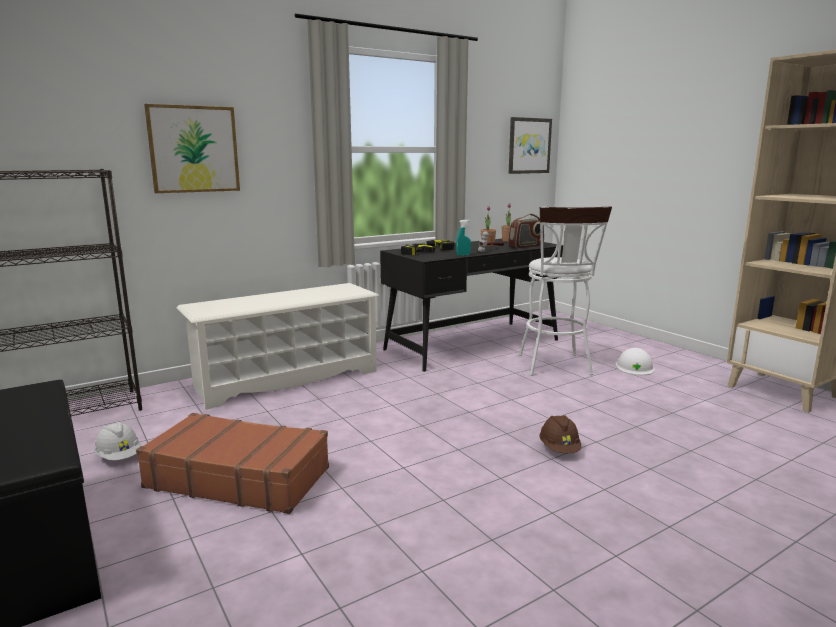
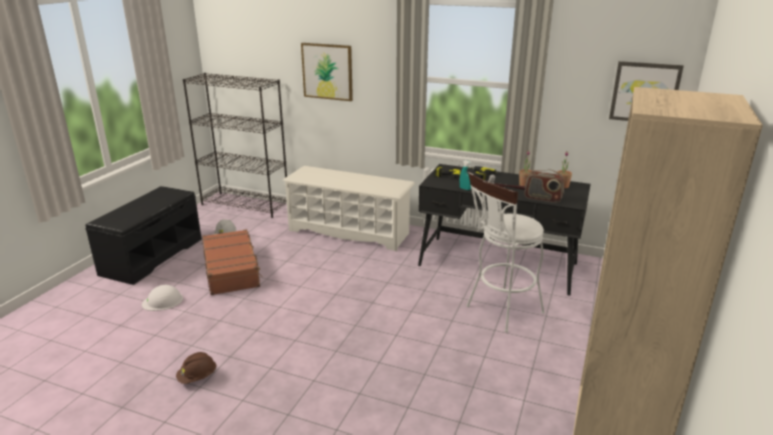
camera: 55 degrees right, 10 degrees up
brown hard hat [539,415,581,453] -> brown hard hat moved to [176,352,217,384]
white hard hat [616,348,654,375] -> white hard hat moved to [142,285,183,311]

